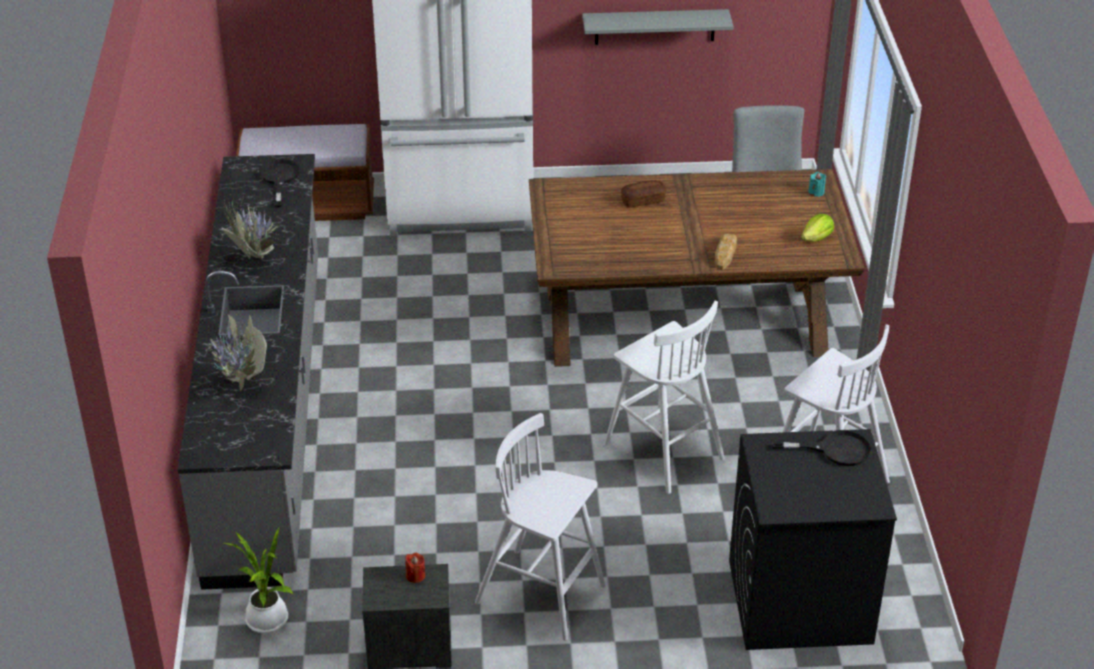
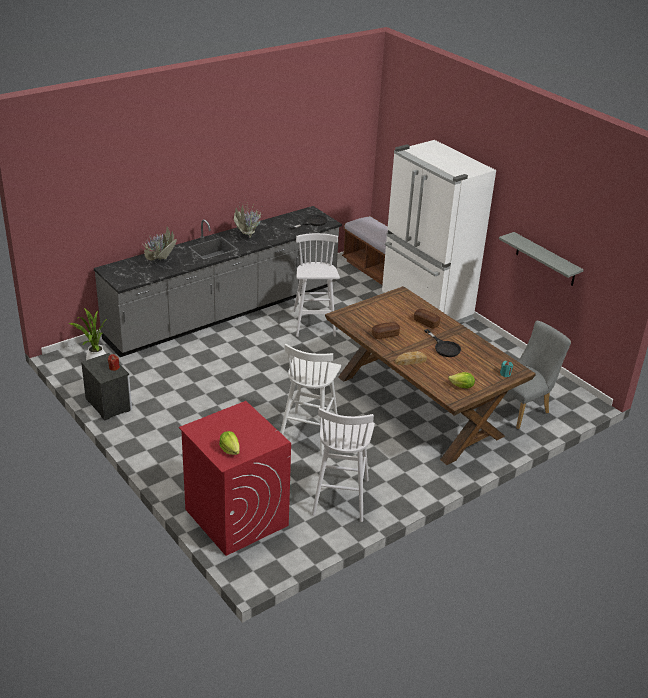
camera: 55 degrees right, 5 degrees down
white stool [475,413,606,641] -> white stool moved to [293,233,340,337]
black washing machine [729,429,897,650] -> red washing machine [179,401,291,556]
black frying pan [772,430,872,466] -> black frying pan moved to [424,329,461,357]
none -> lettuce [219,431,240,455]
none -> bread [372,322,400,339]

